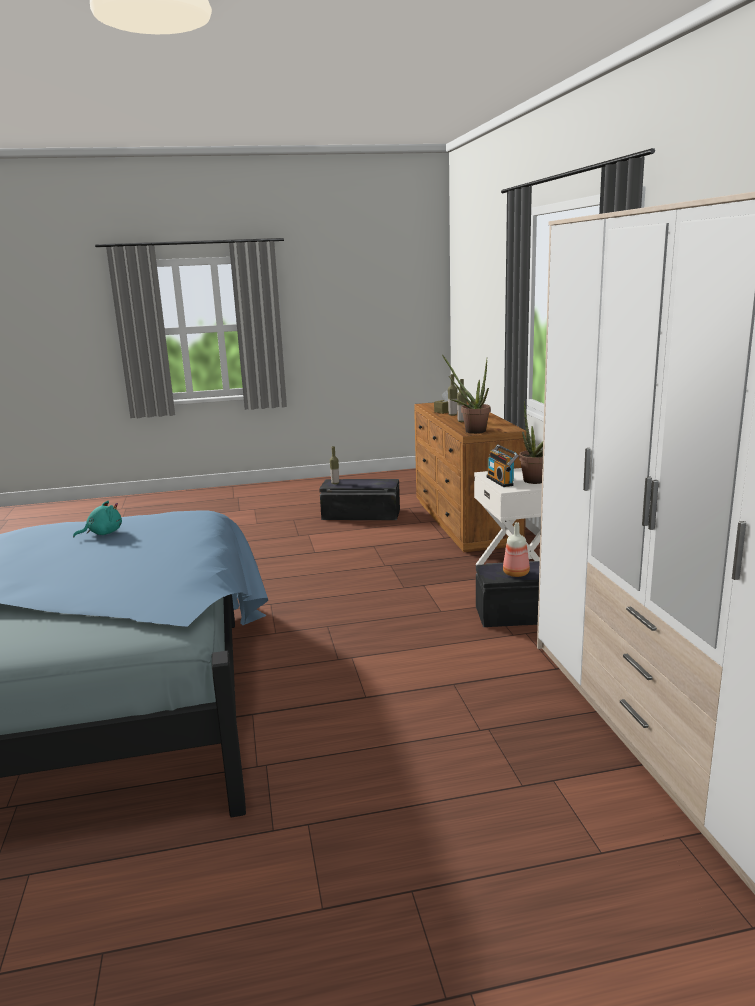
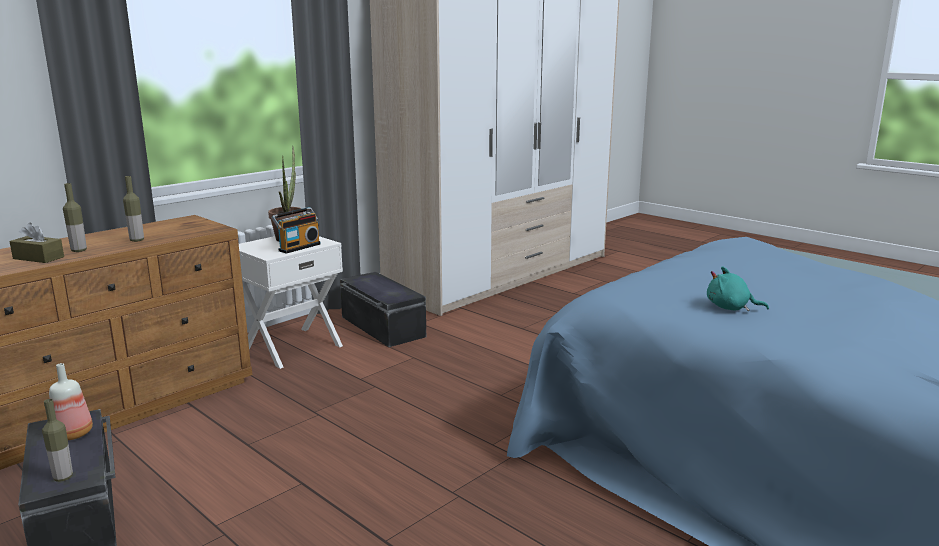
camera: 125 degrees left, 0 degrees up
potted plant [442,355,490,434] -> none
bottle [503,522,530,577] -> bottle moved to [49,363,93,440]

